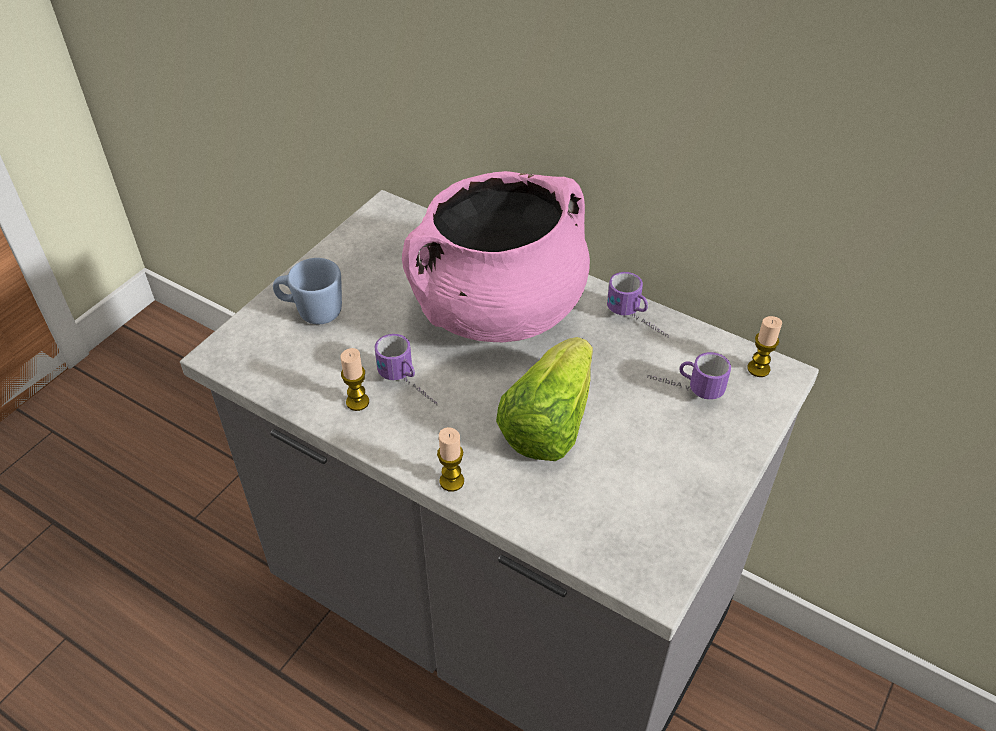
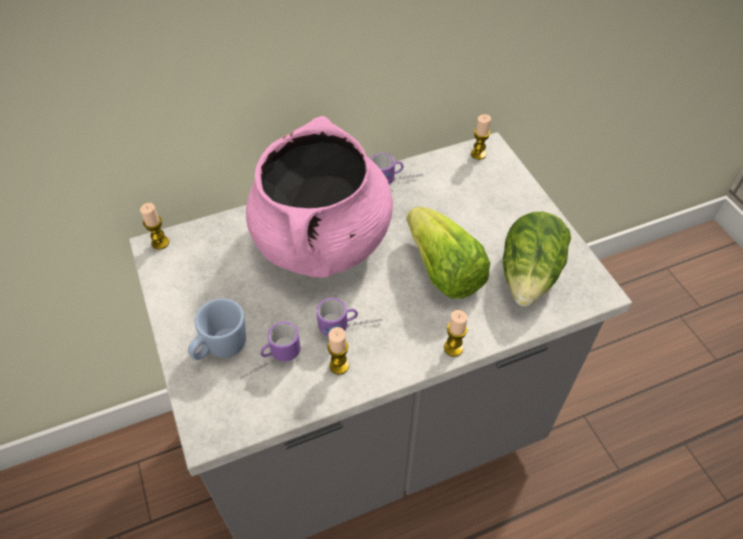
camera: 55 degrees left, 5 degrees up
mug [647,352,731,400] -> mug moved to [240,321,301,379]
none -> candle [140,203,169,250]
none -> lettuce [503,212,571,307]

